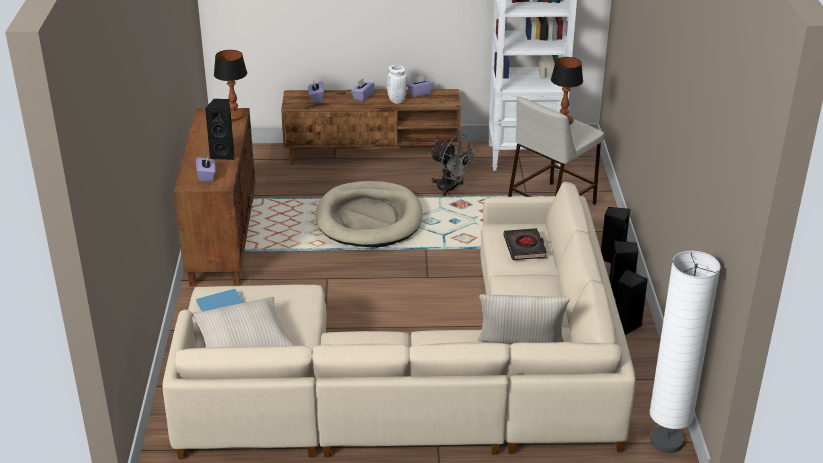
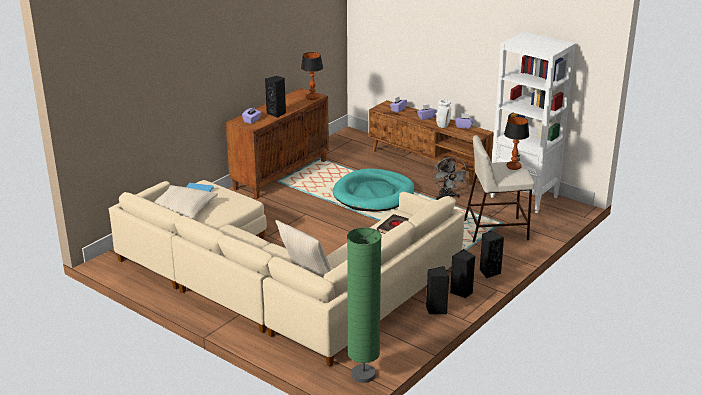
camera: 40 degrees right, 5 degrees down
beige dog bed [316,181,423,248] -> turquoise dog bed [333,168,415,212]
white floor lamp [649,251,721,453] -> green floor lamp [347,227,382,383]

